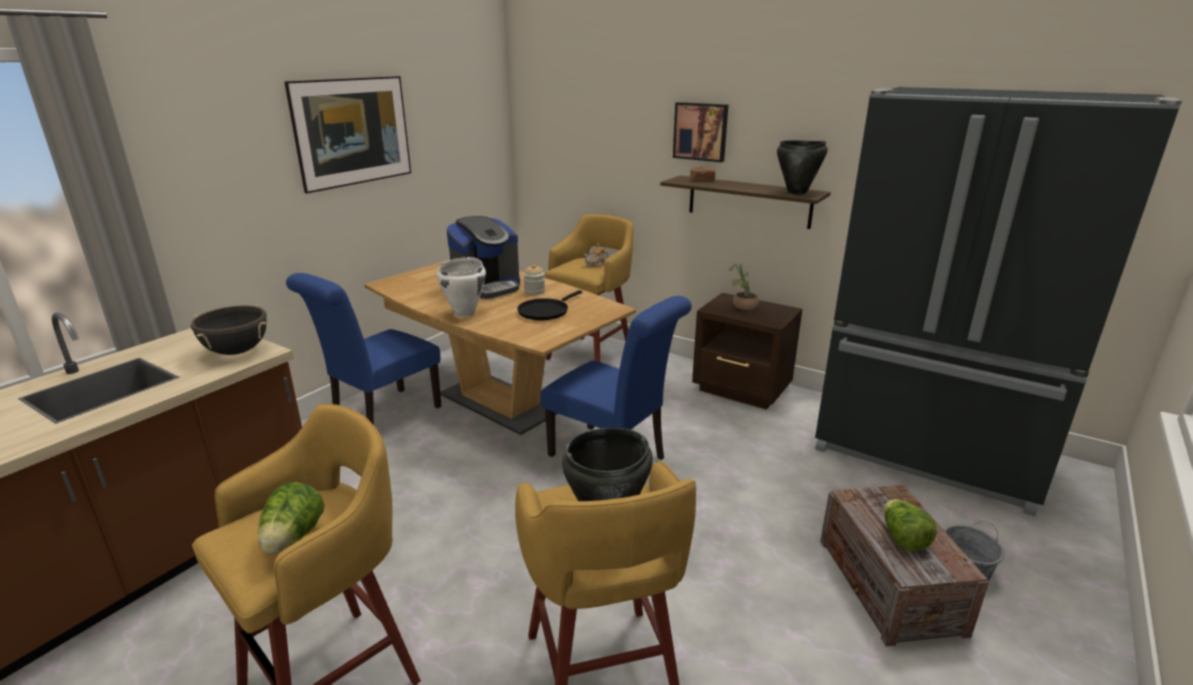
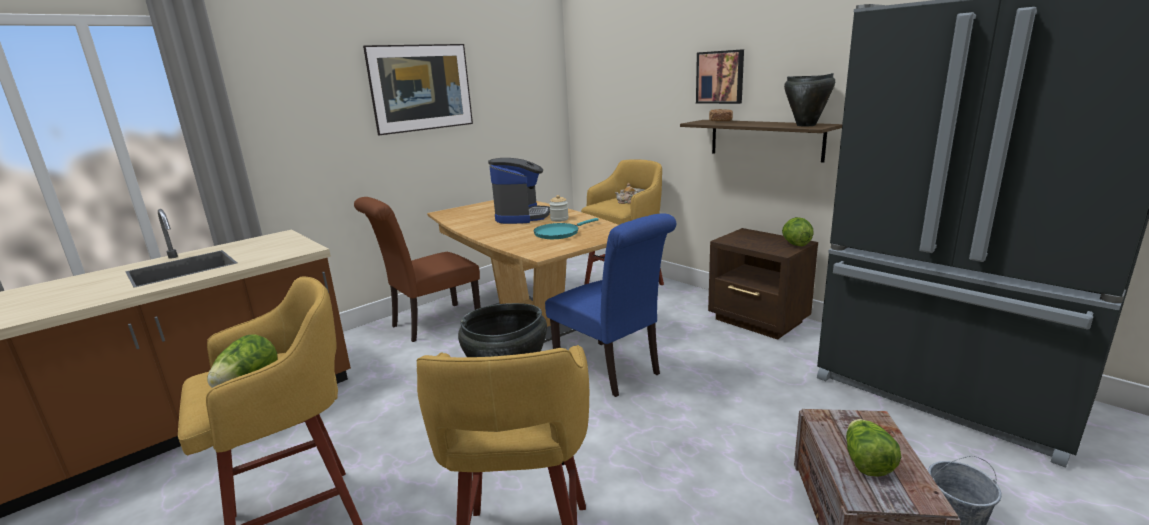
camera: 15 degrees right, 5 degrees down
black cooking pot [191,304,267,355] -> none
blue chair [286,273,441,425] -> brown chair [354,197,481,342]
white cooking pot [437,257,486,317] -> none
coffee machine [447,216,520,299] -> coffee machine turned 60 degrees counterclockwise [488,158,550,224]
black frying pan [517,290,582,320] -> turquoise frying pan [534,218,599,239]
potted plant [729,263,759,310] -> none
none -> lettuce [782,217,814,246]

